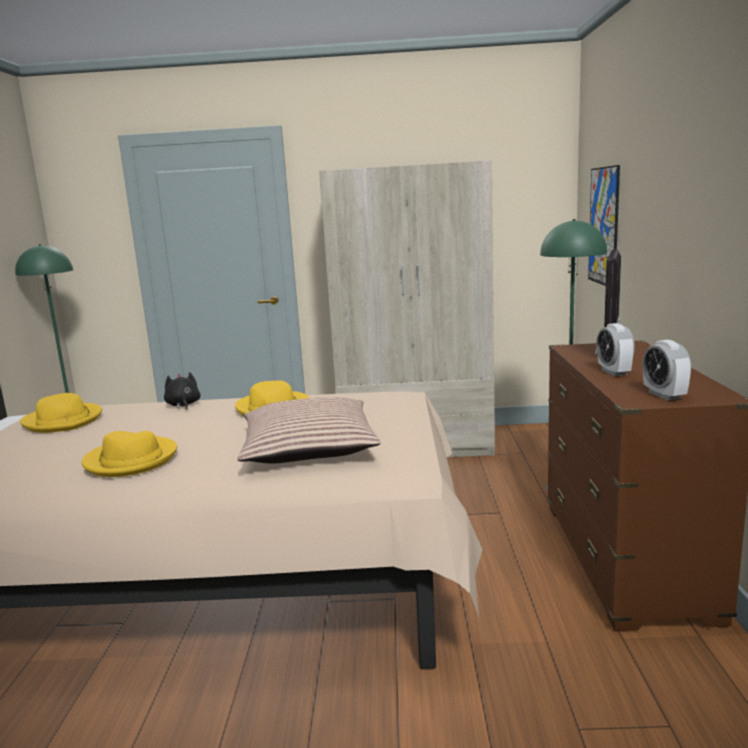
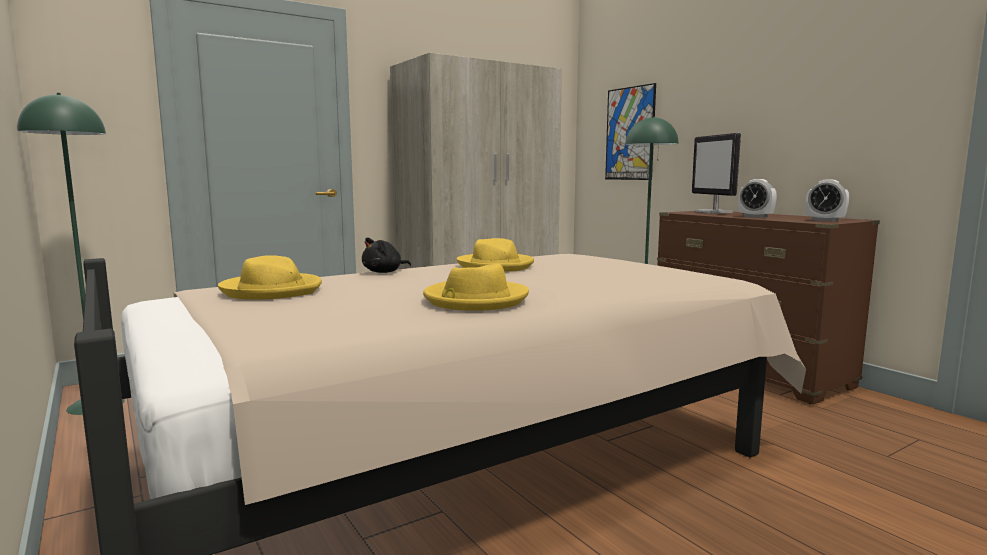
camera: 35 degrees left, 5 degrees down
black plush toy [164,372,201,410] -> black plush toy turned 75 degrees counterclockwise [362,237,411,273]
pillow [238,397,381,464] -> none

